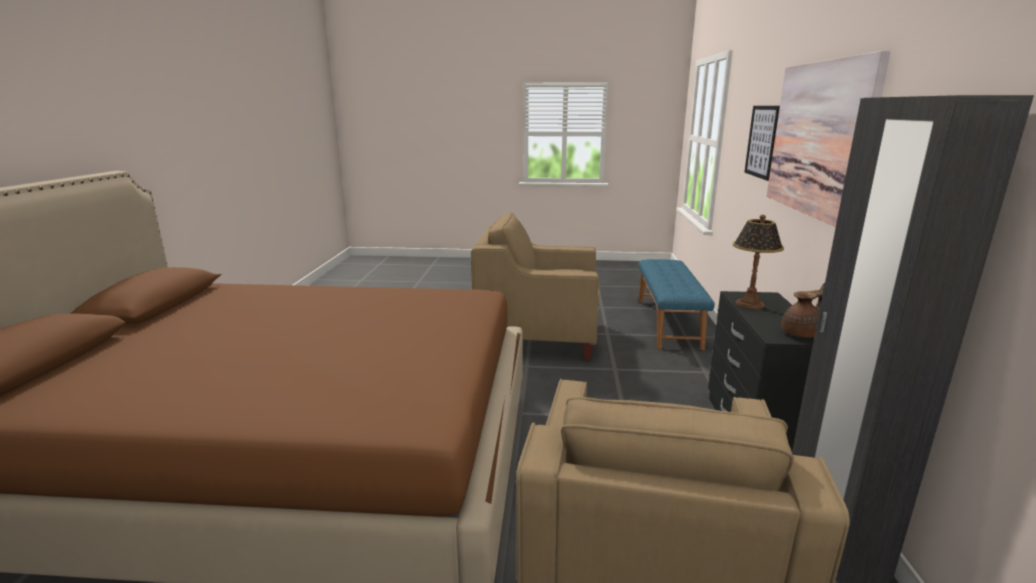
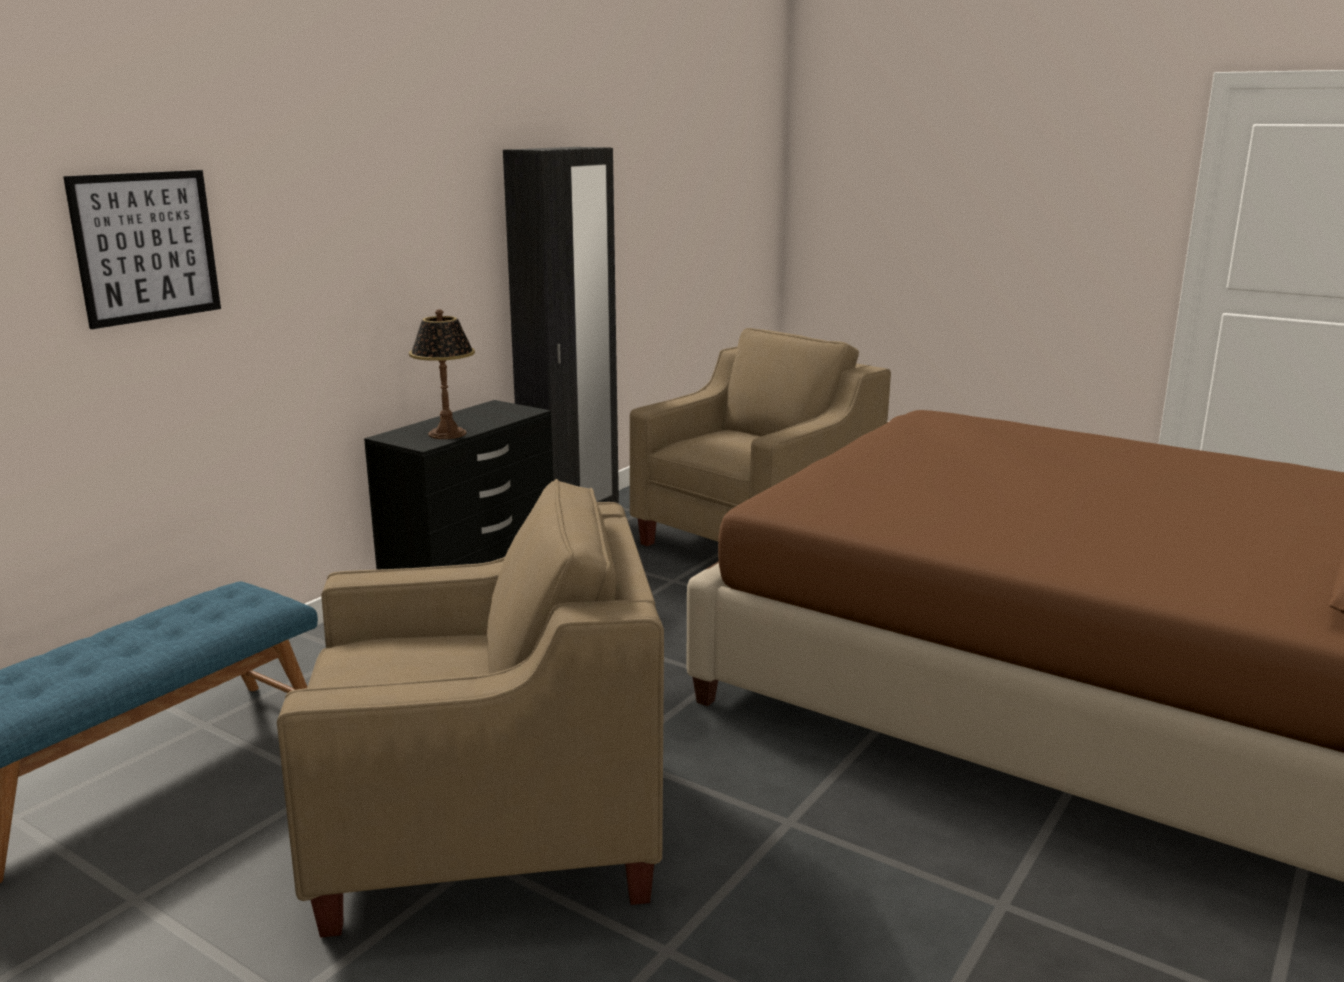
camera: 150 degrees left, 0 degrees up
beige armchair [471,212,599,360] -> beige armchair turned 45 degrees counterclockwise [277,479,664,937]
picture [767,51,891,227] -> none
brown teapot [781,283,825,338] -> none

